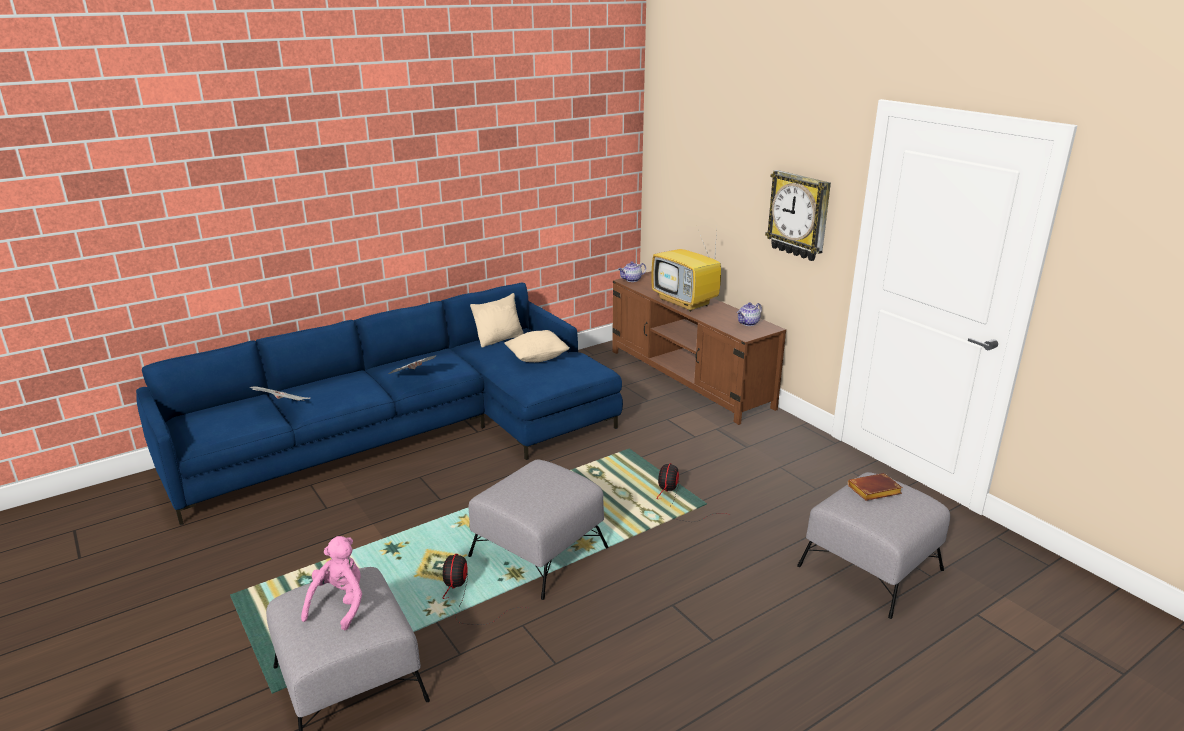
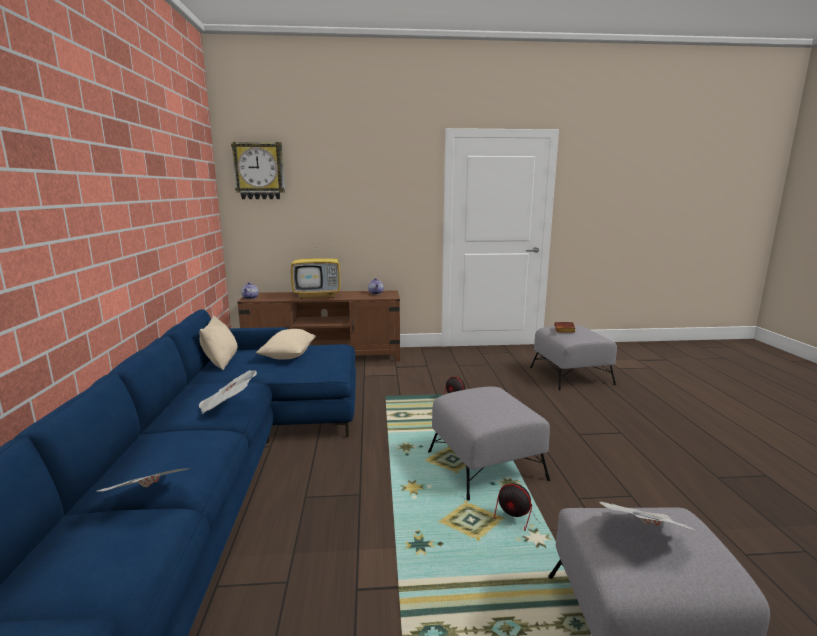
camera: 60 degrees left, 10 degrees down
pink plush toy [301,536,362,631] -> newspaper [599,502,695,530]
wall clock [765,170,831,261] -> wall clock moved to [231,142,285,199]

